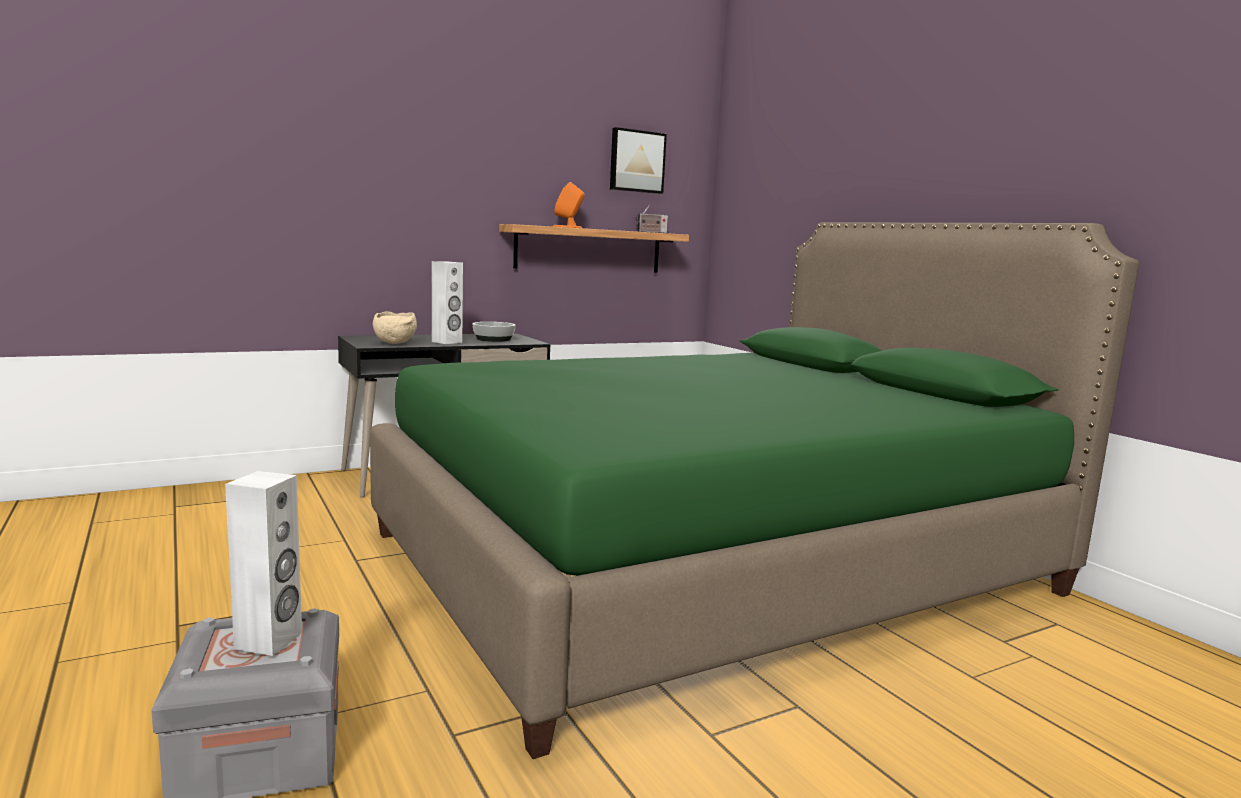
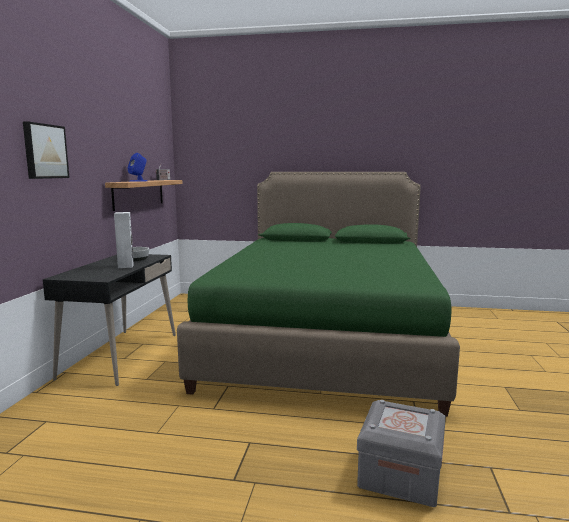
camera: 50 degrees left, 0 degrees up
white speaker [225,471,302,656] -> none
beige bowl [373,311,417,344] -> none
orange speaker [553,182,585,228] -> blue speaker [128,153,147,182]
picture [610,127,667,194] -> picture moved to [23,121,70,179]

